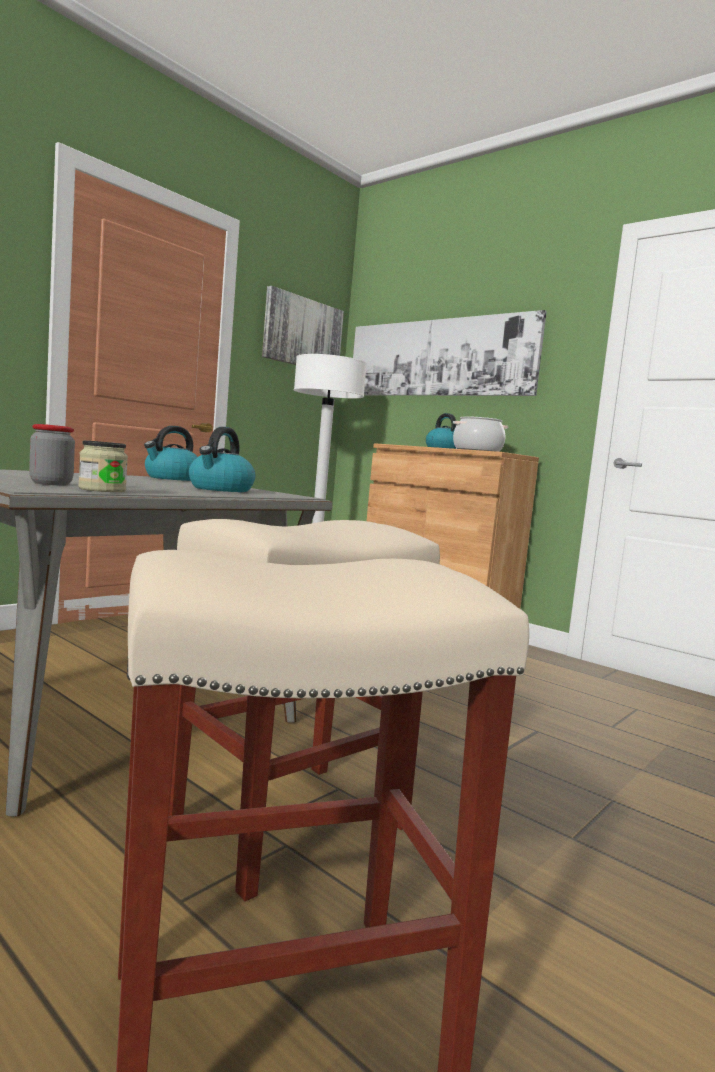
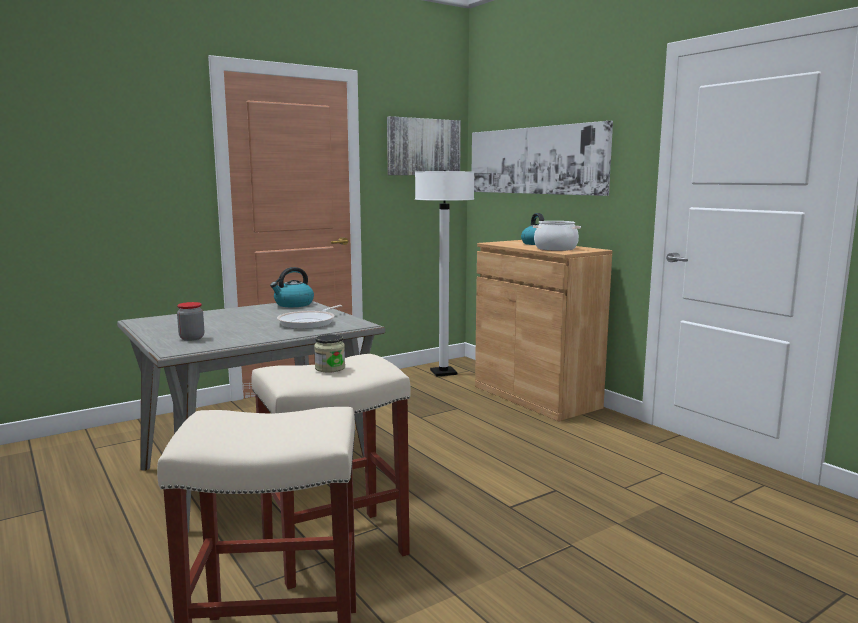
camera: 15 degrees right, 5 degrees up
jar [78,440,128,492] -> jar moved to [314,334,345,373]
kettle [189,427,255,492] -> frying pan [277,305,343,329]

